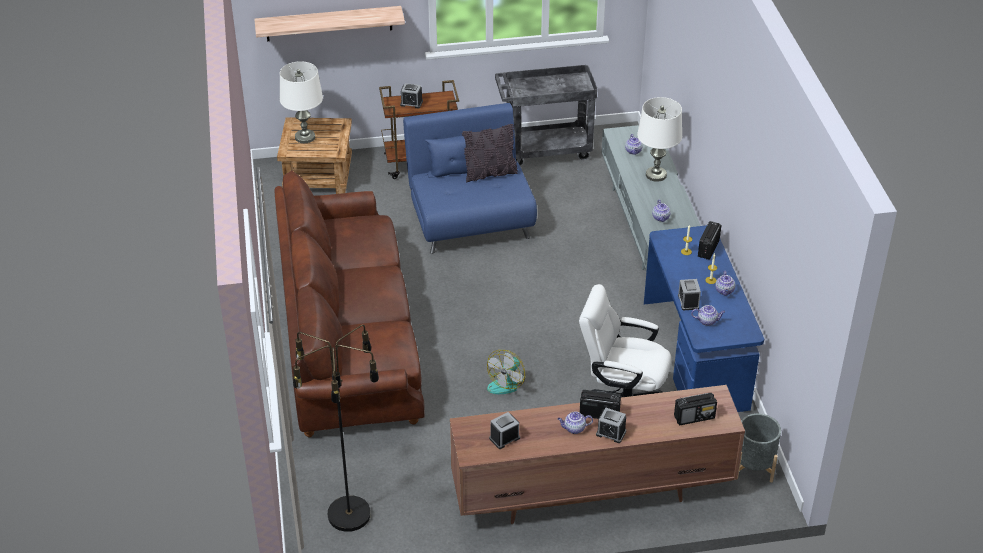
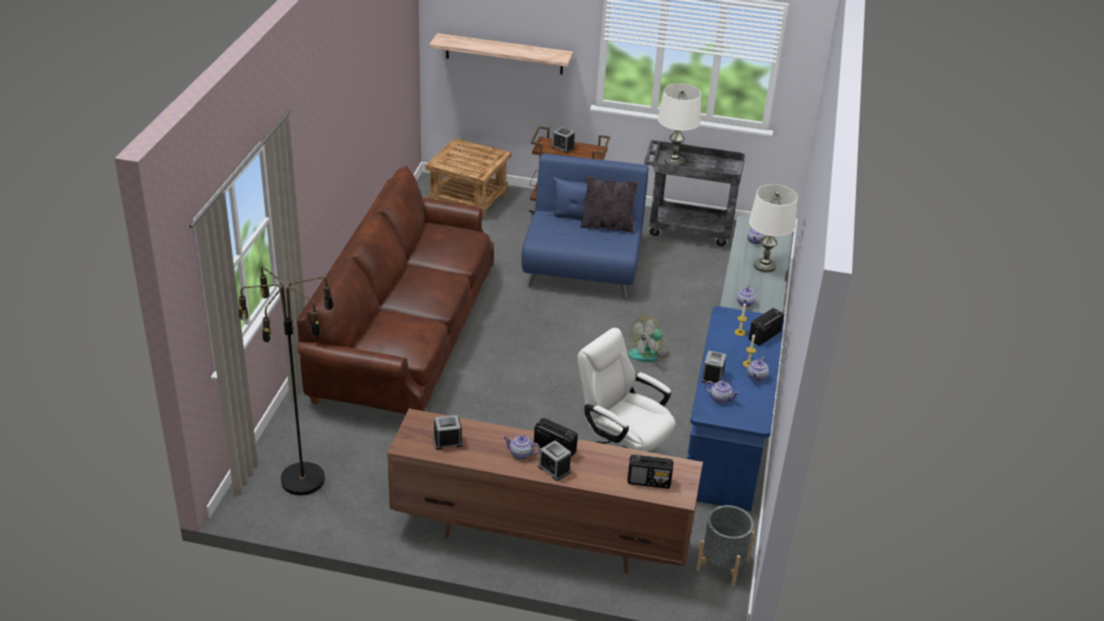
camera: 20 degrees right, 5 degrees down
white table lamp [280,61,323,143] -> white table lamp moved to [658,83,701,166]
fan [487,350,526,394] -> fan moved to [628,316,669,362]

